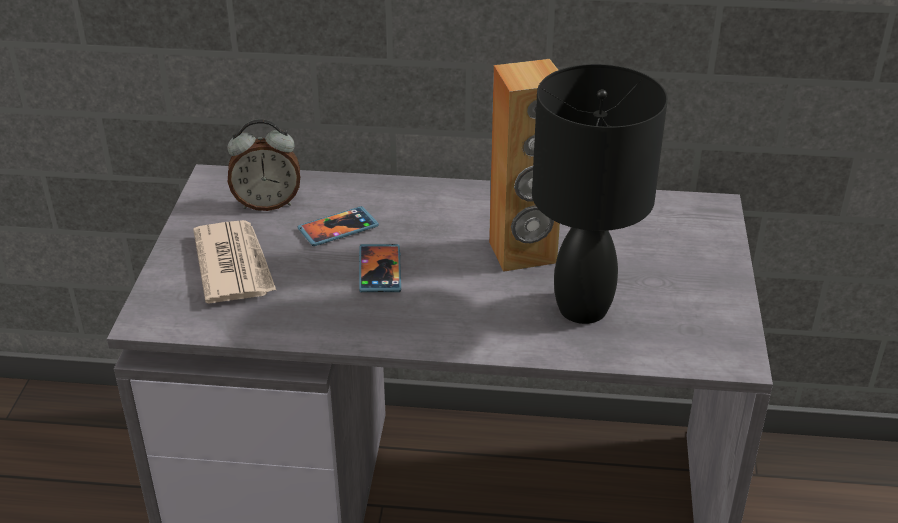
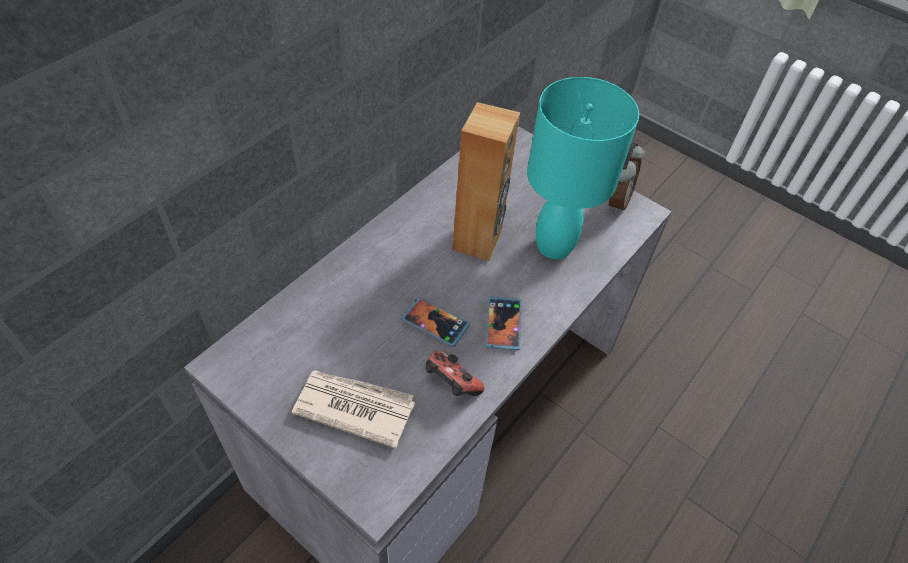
camera: 60 degrees left, 15 degrees up
alarm clock [227,119,300,211] -> alarm clock moved to [609,142,645,214]
phone [298,206,379,246] -> phone moved to [486,297,521,350]
black table lamp [532,64,668,324] -> turquoise table lamp [527,77,639,259]
none -> game controller [426,350,485,396]

